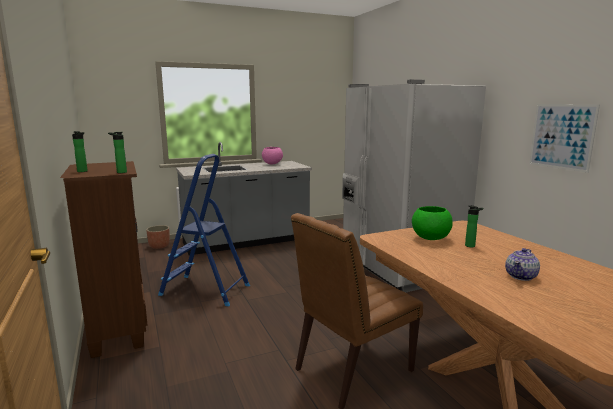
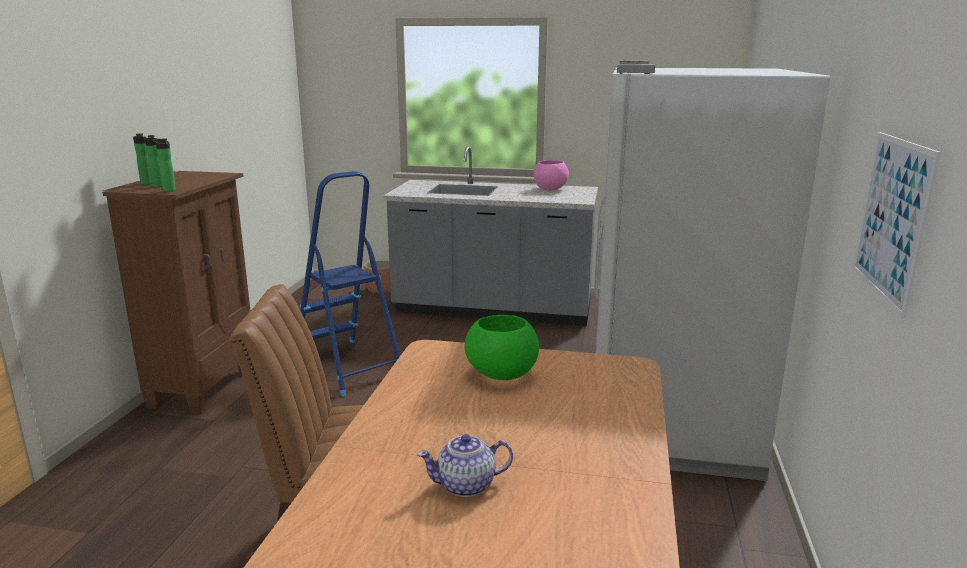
camera: 35 degrees right, 5 degrees up
bottle [465,206,483,247] -> bottle moved to [145,135,162,187]

